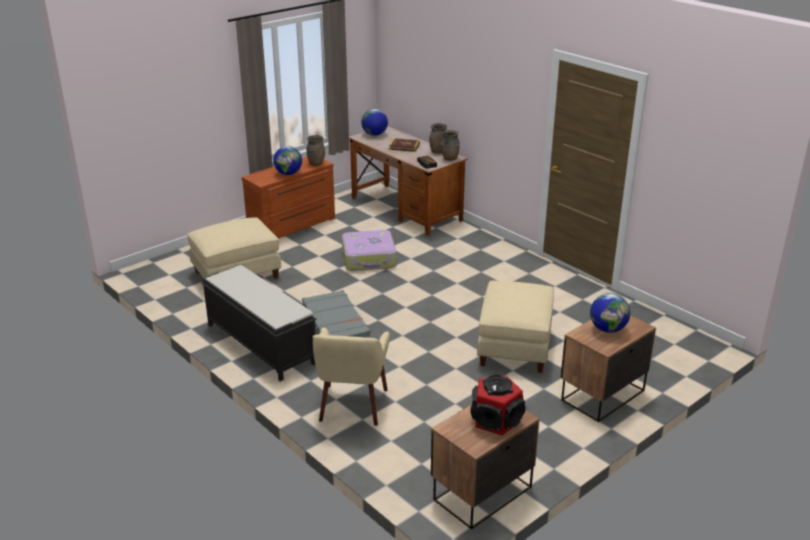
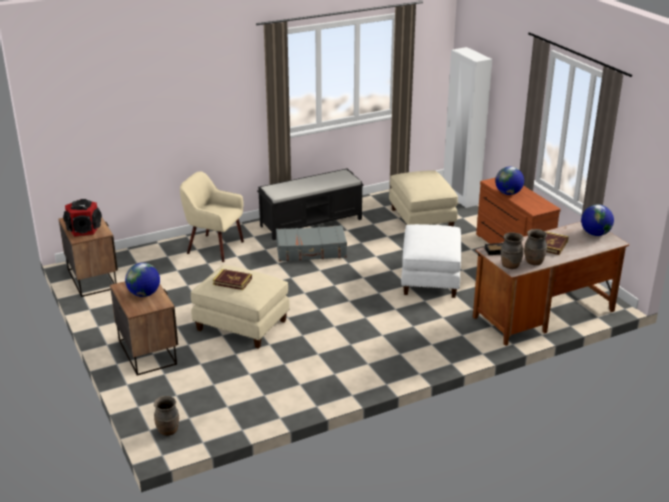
camera: 105 degrees right, 0 degrees up
brown vase [306,135,325,166] -> brown vase moved to [154,396,179,436]
suitcase [342,230,397,271] -> white ottoman [401,224,461,298]
none -> book [213,269,252,290]
none -> white wardrobe [443,47,492,208]

